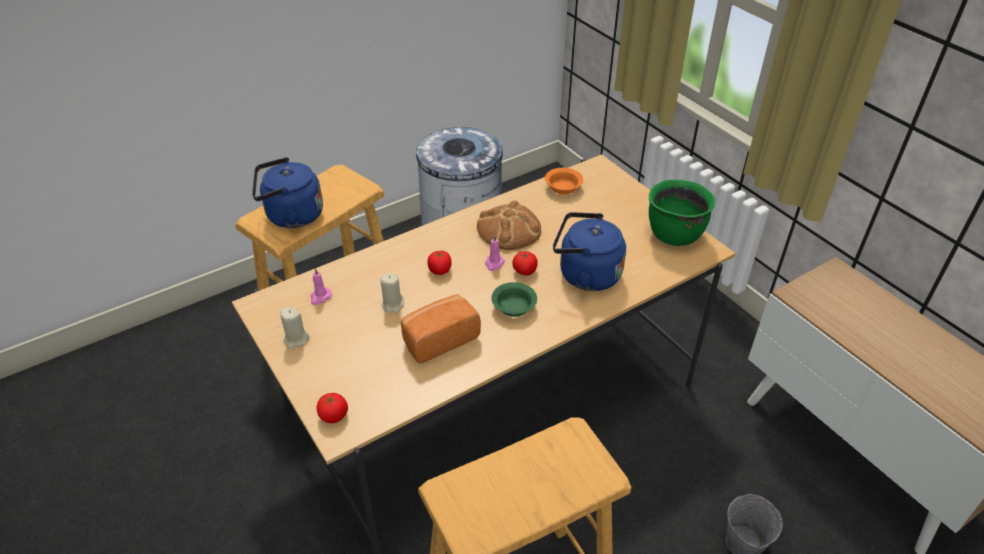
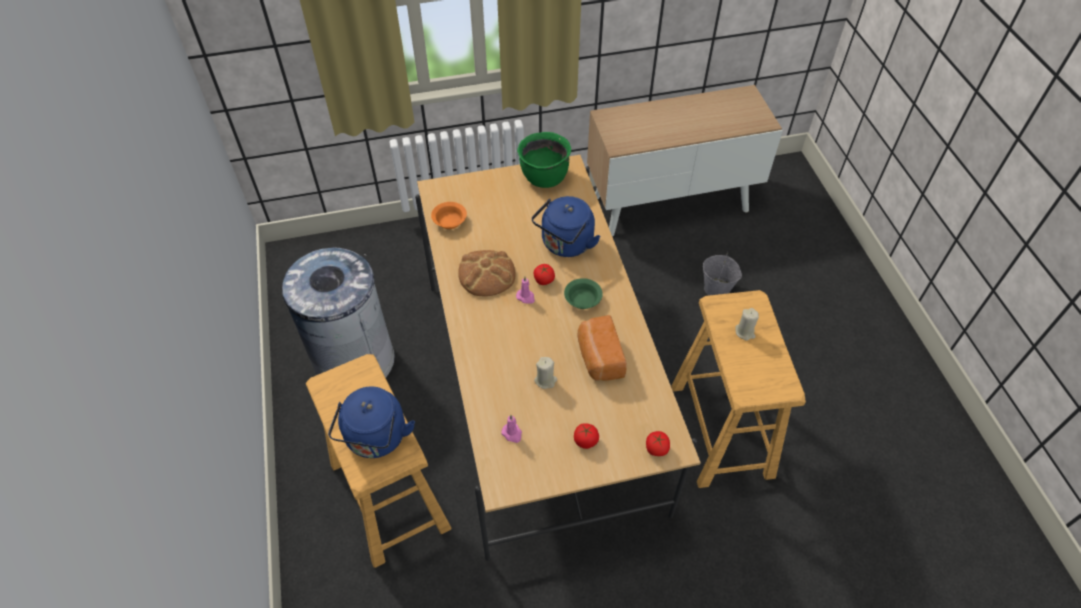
camera: 70 degrees left, 10 degrees up
beige candle [280,307,309,349] -> beige candle moved to [735,308,759,341]
tomato [427,251,452,275] -> tomato moved to [574,423,599,449]

